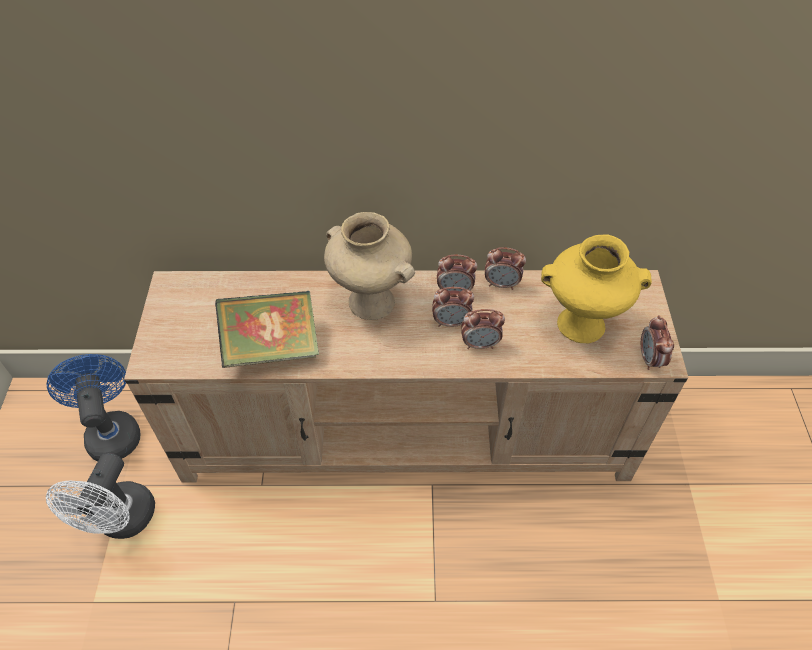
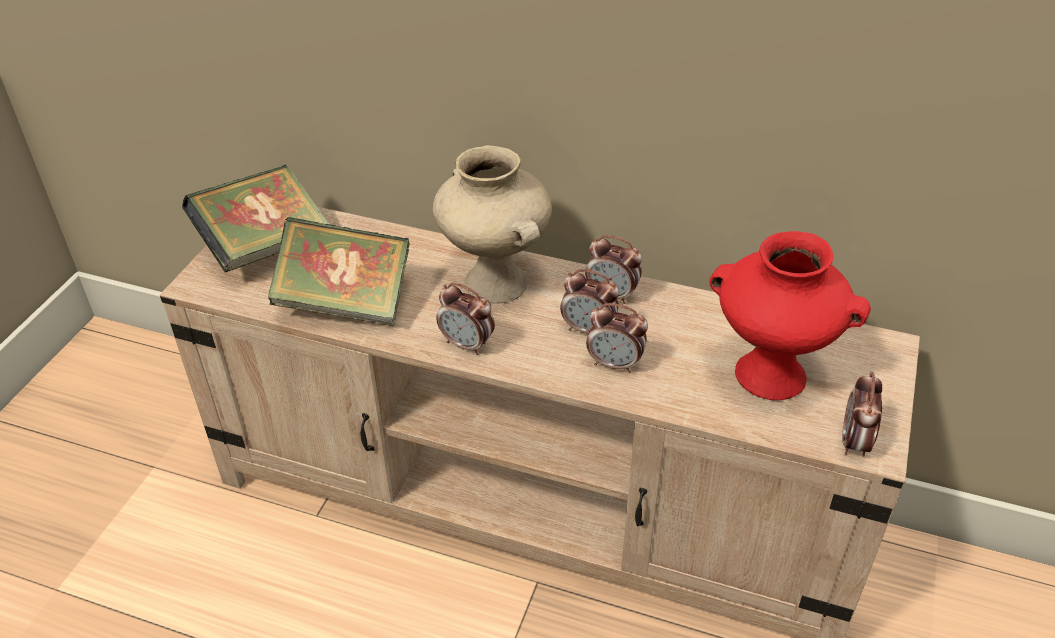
camera: 20 degrees right, 10 degrees down
blue fan [46,354,141,461] -> none
white fan [46,453,155,539] -> none
alarm clock [485,247,526,290] -> alarm clock moved to [436,283,495,355]
yellow vase [541,235,652,343] -> red vase [709,231,871,400]
none -> book [182,165,330,272]

